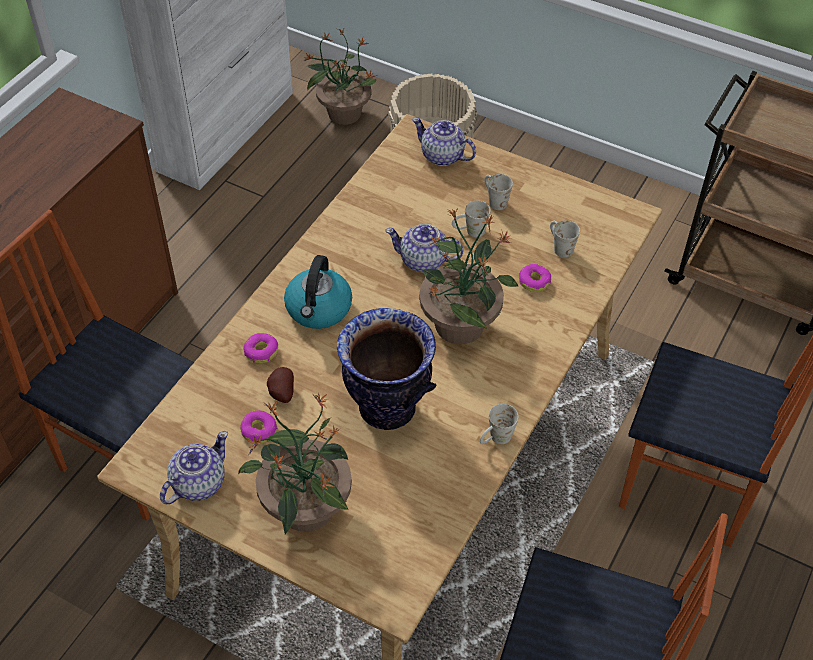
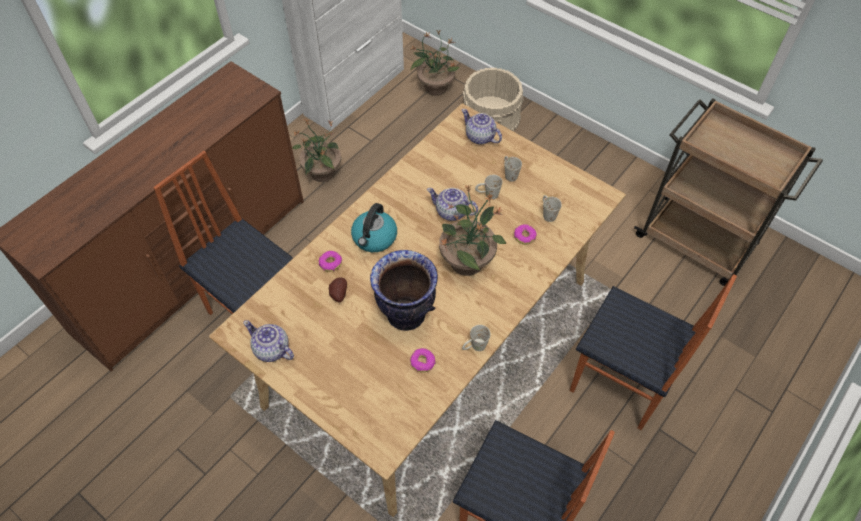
camera: 10 degrees right, 5 degrees up
teapot [160,431,228,505] -> teapot turned 105 degrees counterclockwise [243,320,294,362]
potted plant [238,393,352,534] -> potted plant moved to [292,118,341,182]
donut [240,410,277,443] -> donut moved to [410,348,436,373]

